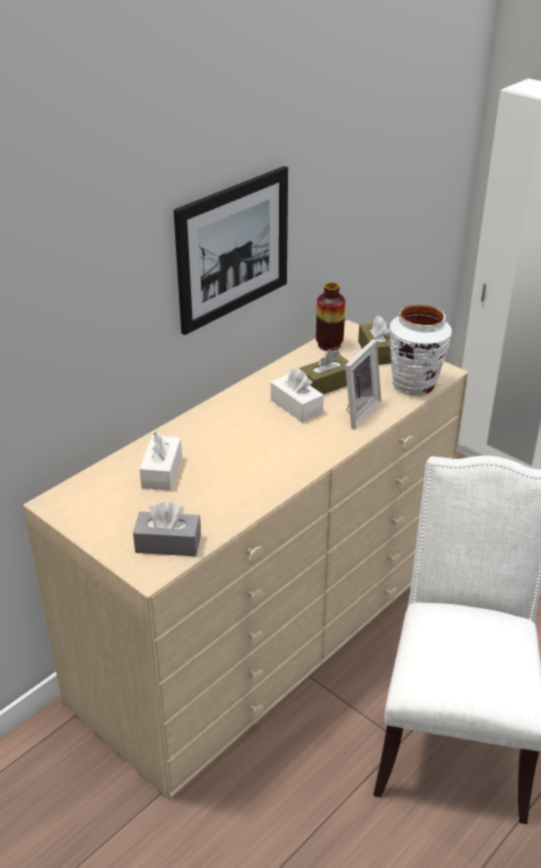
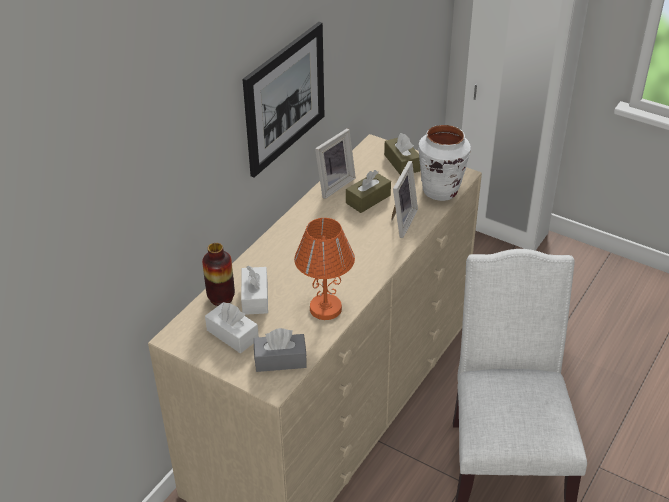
camera: 10 degrees left, 5 degrees up
white tissue box [271,368,324,423] -> white tissue box moved to [205,302,259,353]
vase [316,283,345,351] -> vase moved to [202,243,235,306]
none -> orange table lamp [294,218,355,320]
none -> picture frame [315,128,356,199]

